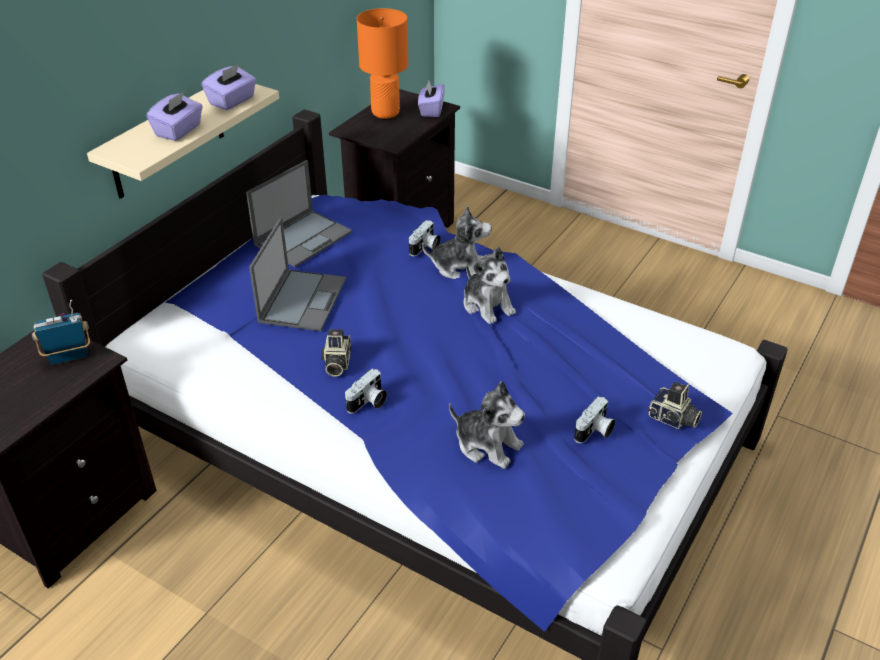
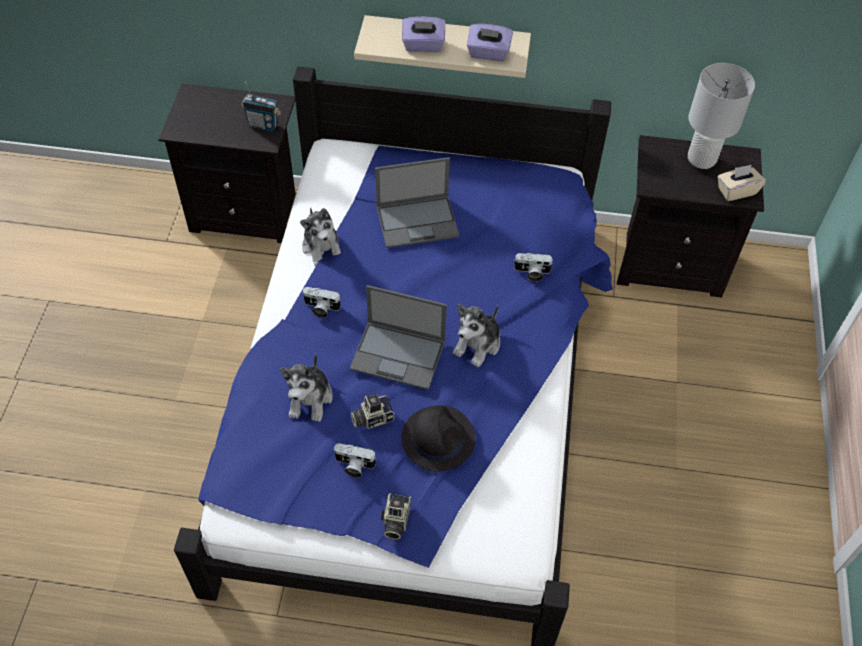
camera: 65 degrees right, 15 degrees up
radio [32,300,90,365] -> radio turned 150 degrees clockwise [242,82,281,131]
laptop [246,160,352,267] -> laptop moved to [350,285,447,390]
camera [321,329,351,377] -> camera moved to [351,394,394,429]
orange table lamp [357,8,408,119] -> grey table lamp [688,63,755,169]
purple tissue box [418,81,445,117] -> beige tissue box [718,165,766,201]
plush toy [422,205,492,279] -> plush toy moved to [300,207,341,266]
none -> black hat [401,405,475,472]

